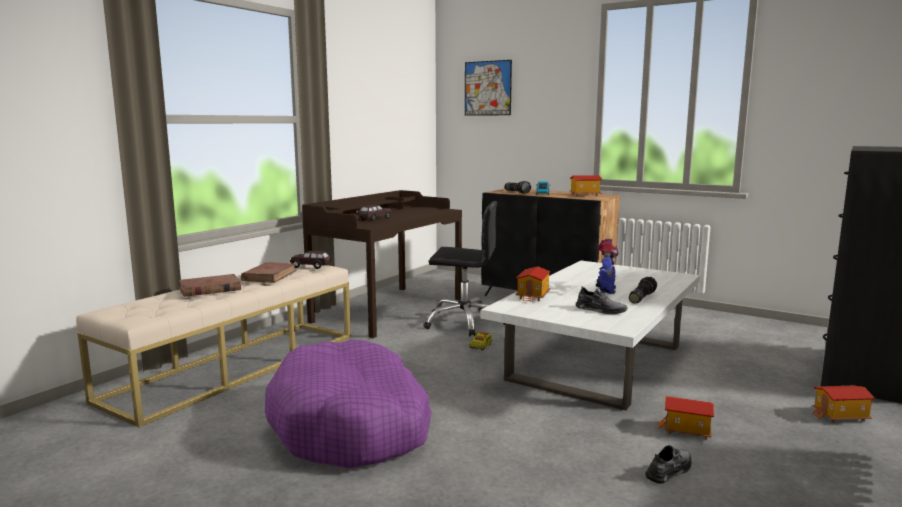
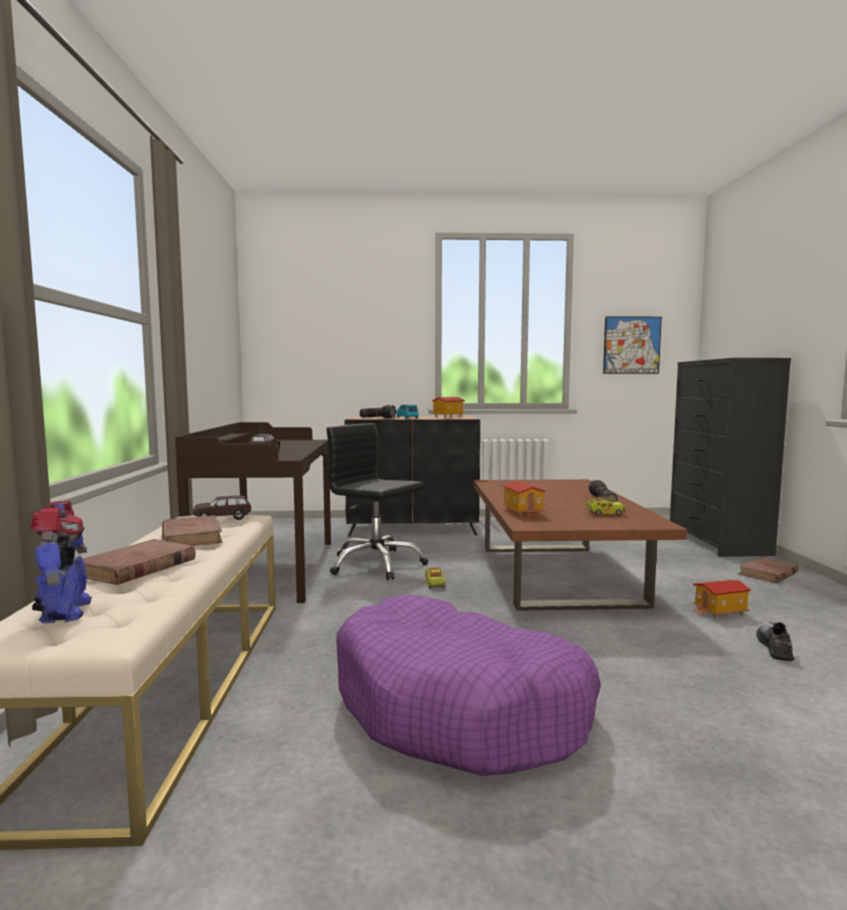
camera: 35 degrees left, 5 degrees down
black office chair [423,201,505,337] -> black office chair turned 120 degrees counterclockwise [326,423,428,580]
picture [465,60,512,116] -> picture moved to [603,316,662,374]
white coffee table [481,261,700,411] -> brown coffee table [474,479,687,611]
grey shoe [576,286,628,314] -> toy truck [586,495,626,516]
toy robot [596,239,619,294] -> toy robot moved to [29,501,92,623]
toy house [812,386,875,423] -> brown book [738,557,799,583]

